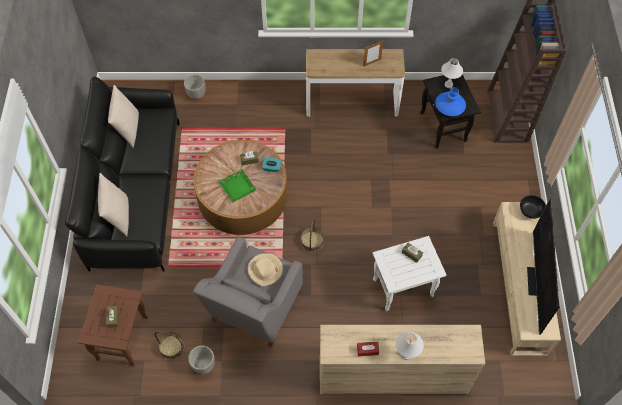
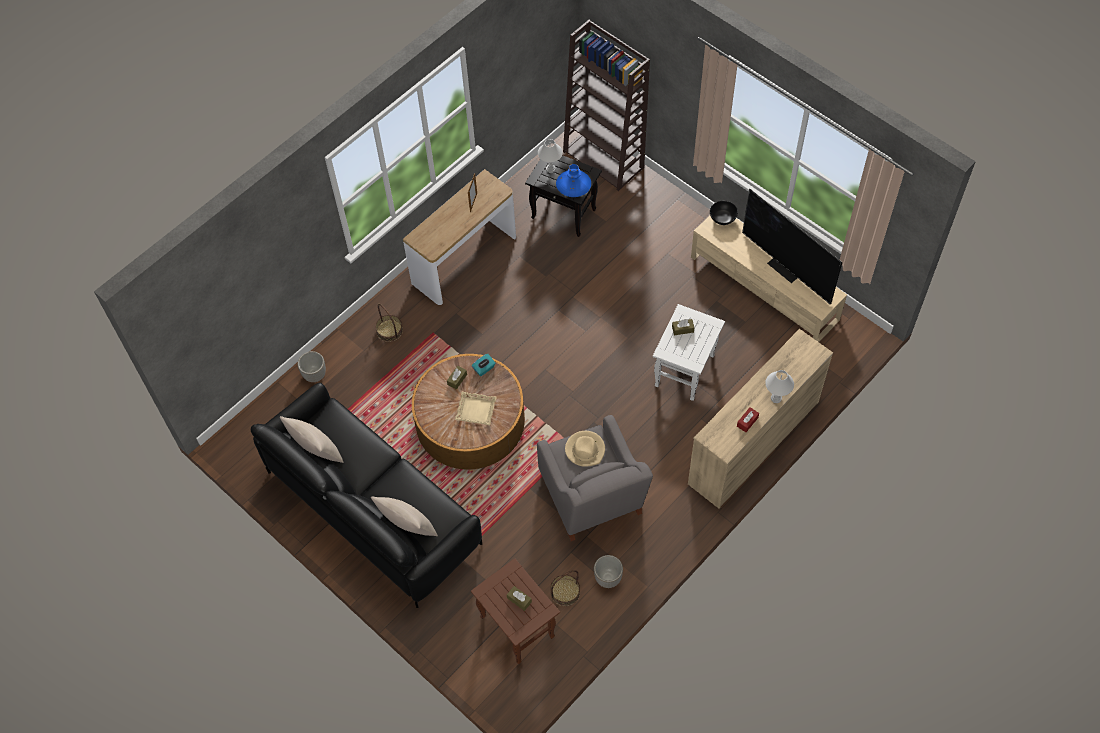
camera: 45 degrees left, 0 degrees up
green tray [219,169,257,202] -> beige tray [455,392,497,425]
basket [300,217,324,252] -> basket moved to [375,304,403,342]

